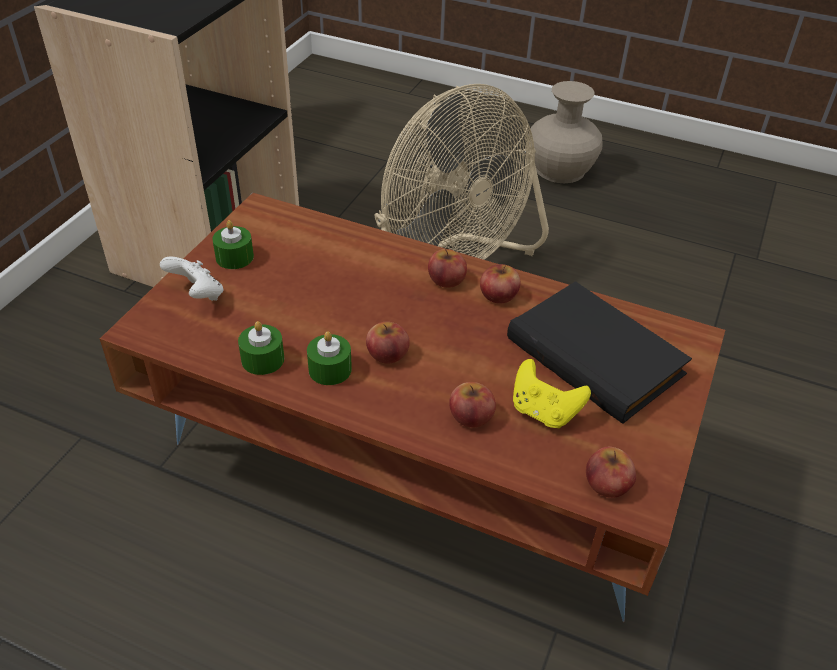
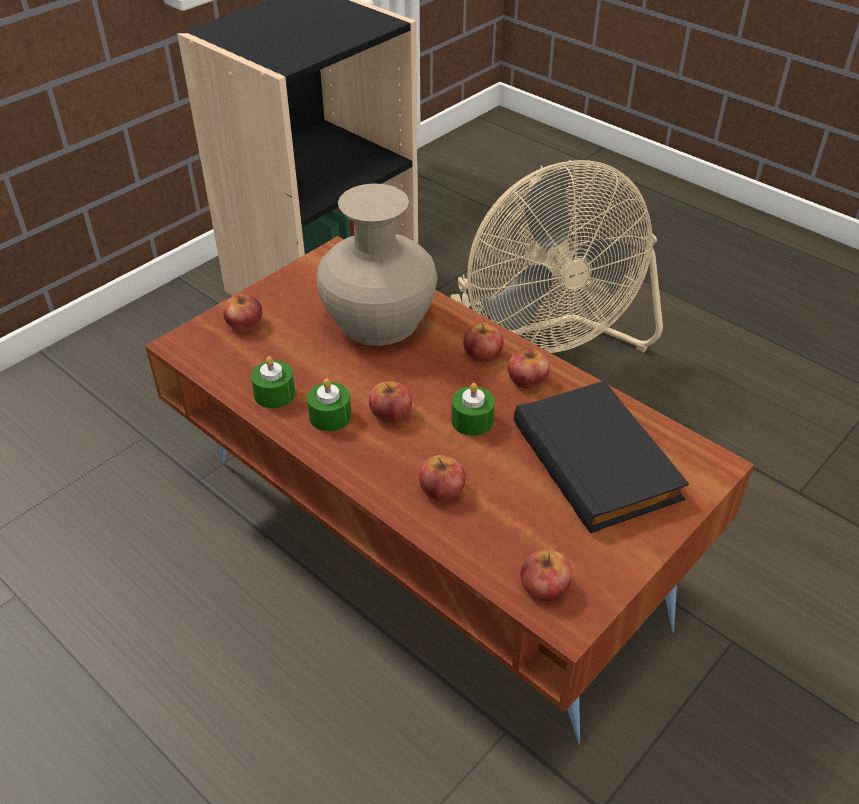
camera: 20 degrees right, 0 degrees up
white game controller [160,256,224,301] -> apple [223,293,262,331]
green candle [212,220,254,269] -> green candle moved to [451,383,495,436]
yellow game controller [513,359,591,428] -> none
beige vase [528,81,603,183] -> beige vase moved to [316,183,438,346]

